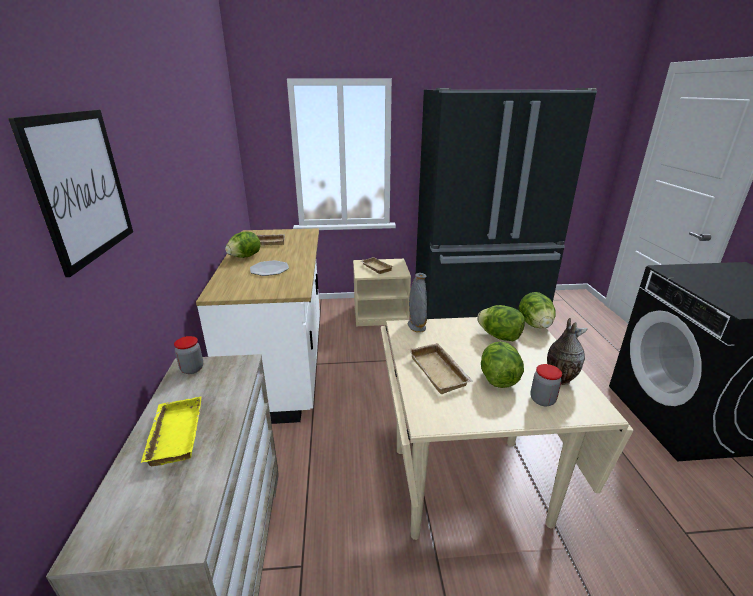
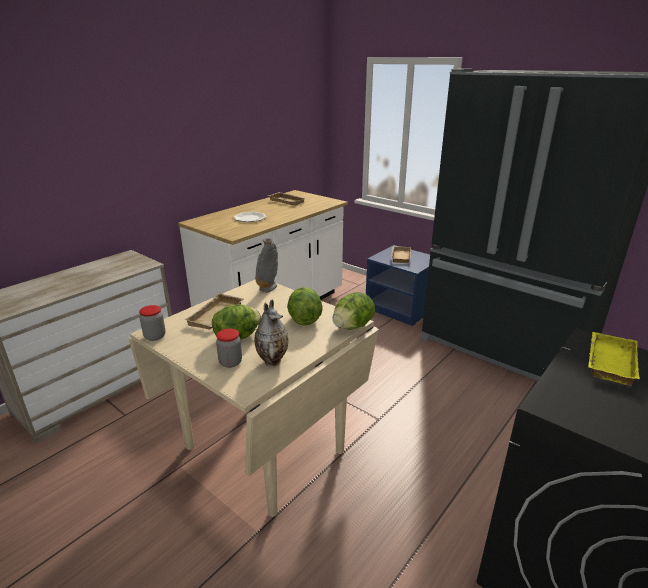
camera: 45 degrees right, 0 degrees up
picture [8,110,133,277] -> none
yellow tray [141,396,202,466] -> yellow tray moved to [588,332,640,386]
jar [174,336,203,374] -> jar moved to [139,305,165,341]
lettuce [225,232,260,258] -> none
beige nightstand [353,259,411,326] -> blue nightstand [366,245,430,326]

